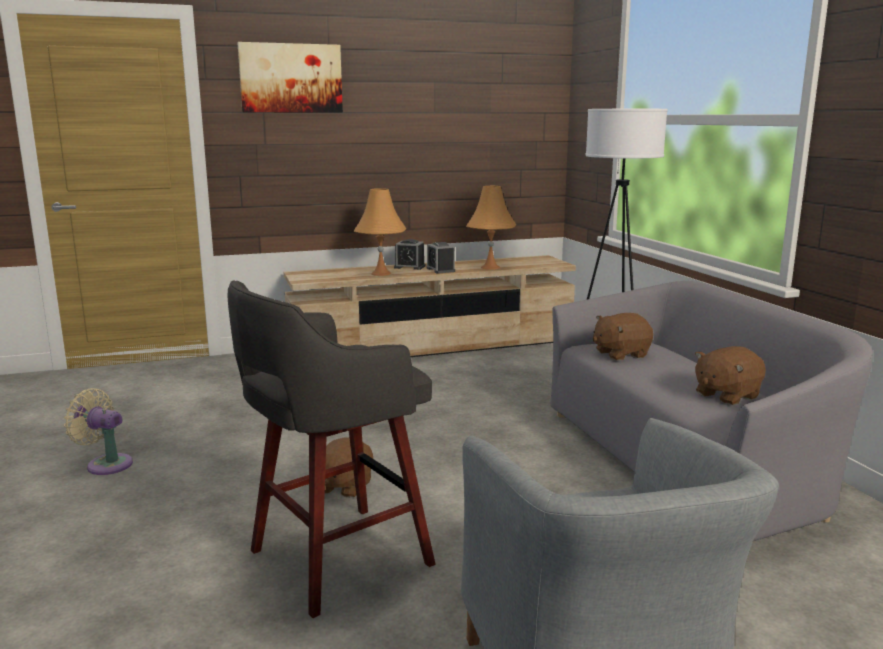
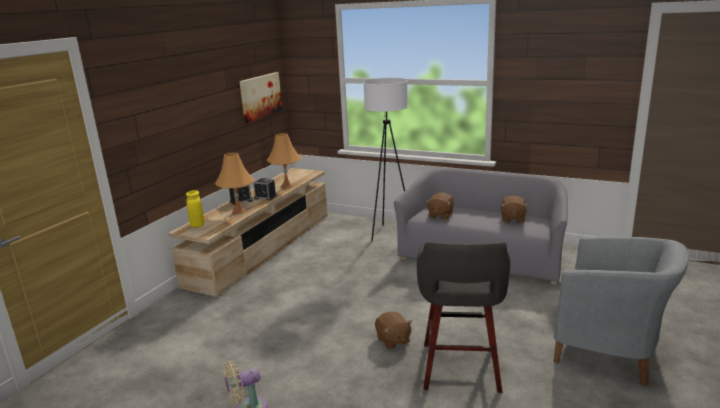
camera: 45 degrees left, 5 degrees up
picture [237,42,343,113] -> picture moved to [239,72,282,123]
none -> yellow vase [186,190,204,227]

